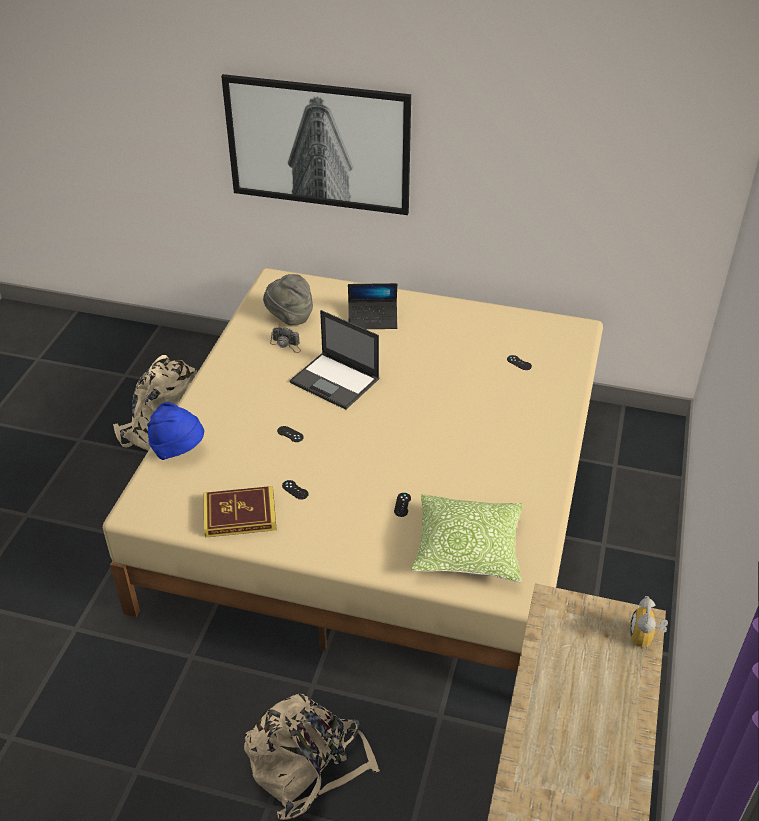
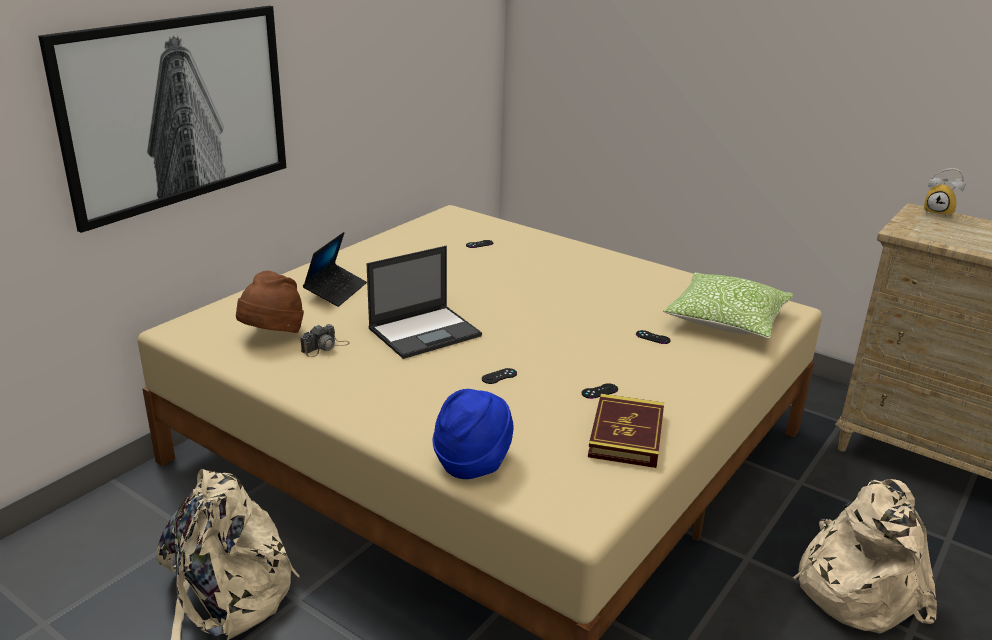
camera: 70 degrees left, 15 degrees down
grey hat [263,274,313,325] -> brown hat [236,271,304,333]

